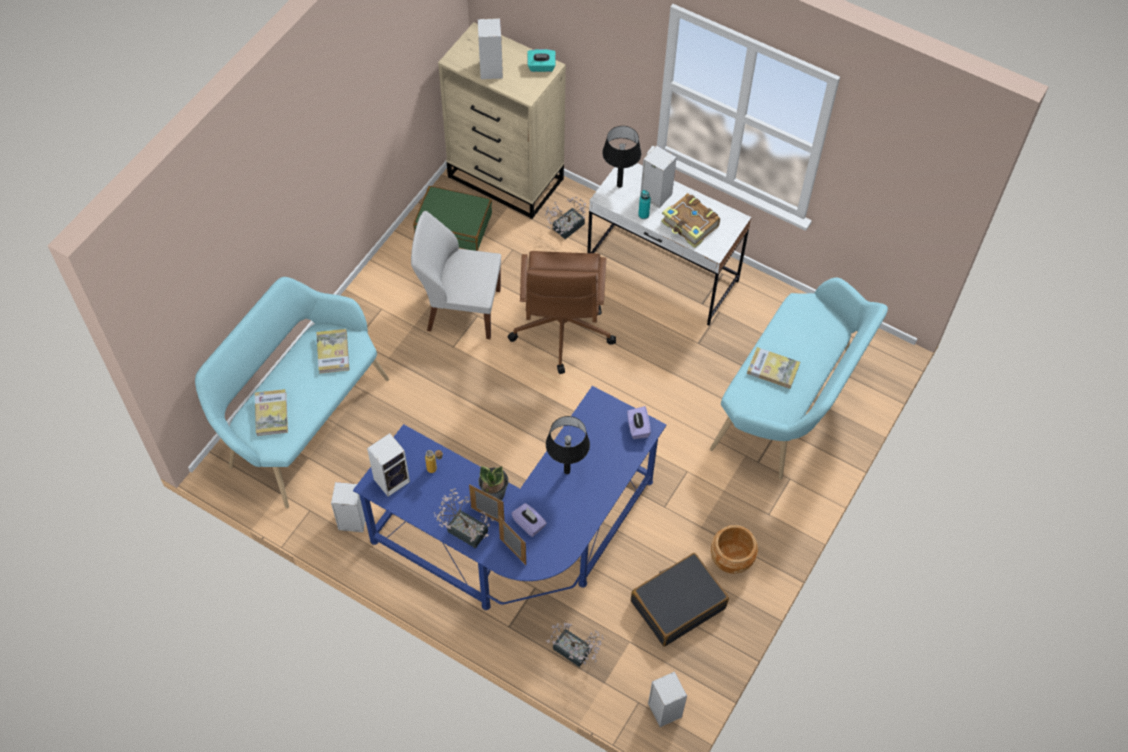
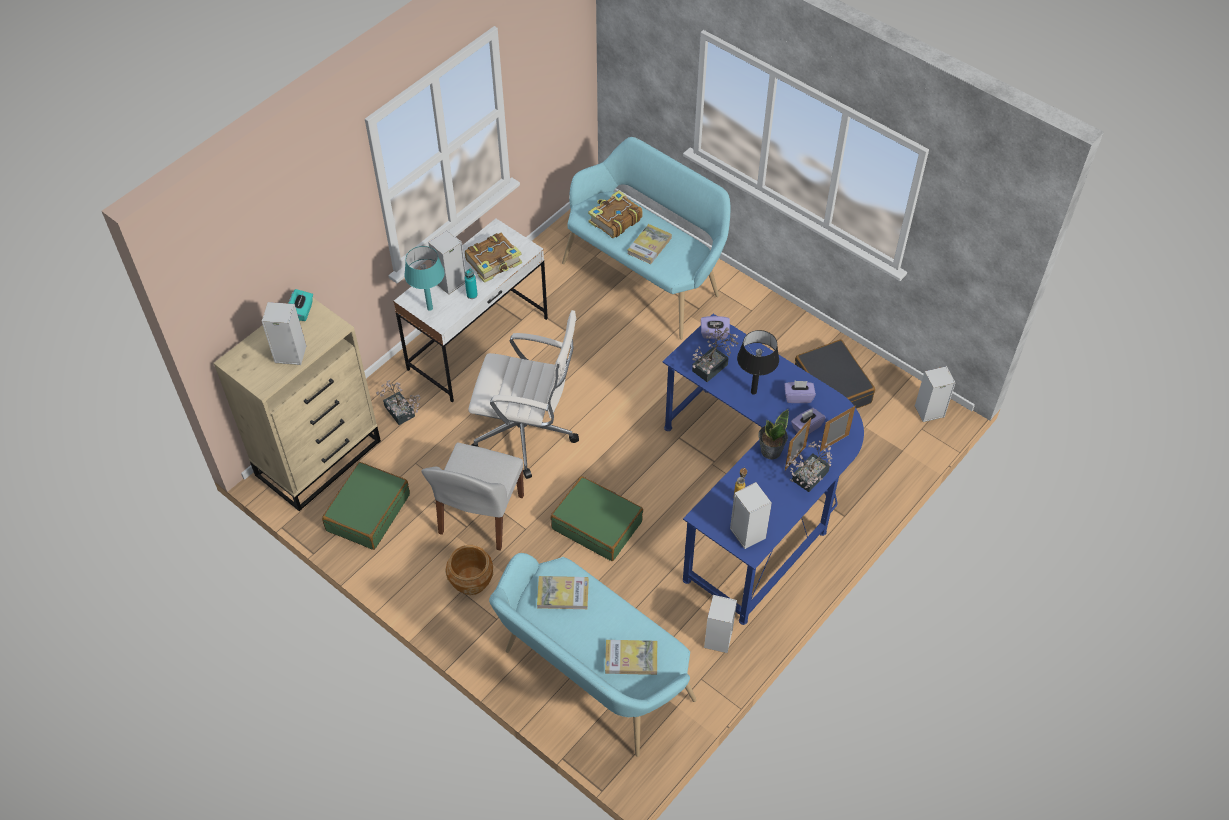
camera: 80 degrees left, 5 degrees down
brown office chair [508,251,616,374] -> white office chair [468,310,579,479]
potted plant [546,623,604,667] -> potted plant moved to [692,323,739,382]
black table lamp [602,126,641,188] -> turquoise table lamp [404,246,445,311]
brown planter [711,525,759,574] -> brown planter moved to [445,545,493,595]
none -> green suitcase [551,476,643,561]
none -> book [588,190,643,238]
none -> purple tissue box [784,380,816,403]

